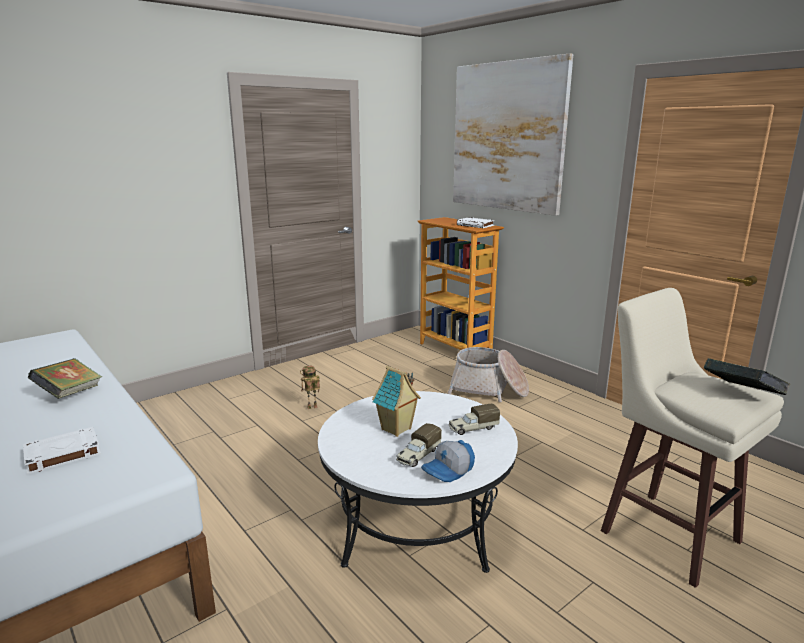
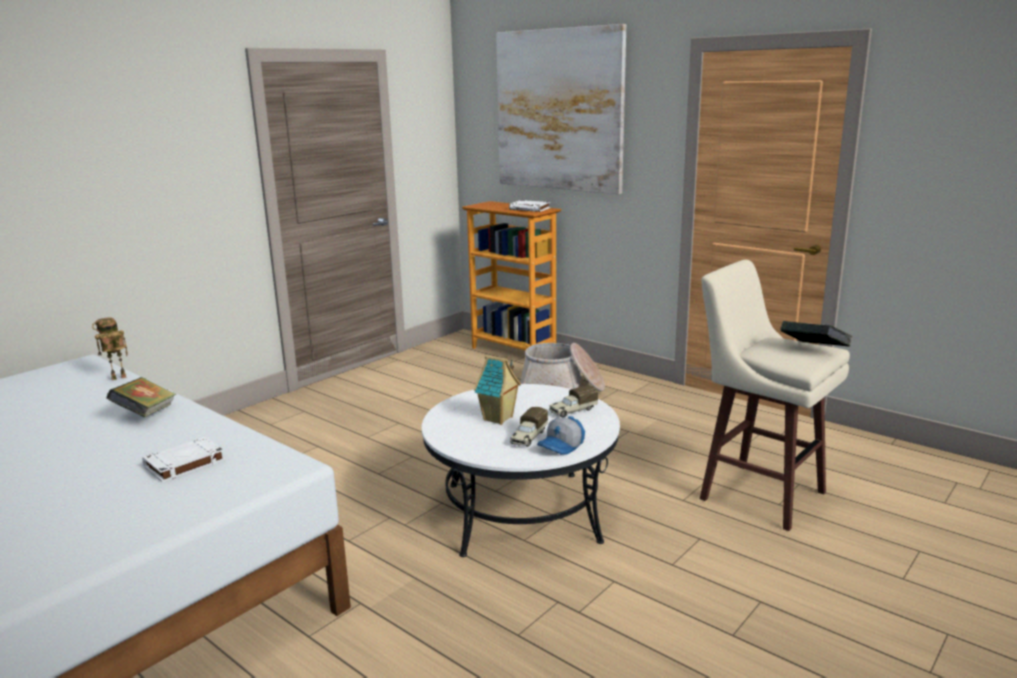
camera: 10 degrees left, 0 degrees up
toy robot [300,366,320,409] -> toy robot moved to [92,317,128,380]

